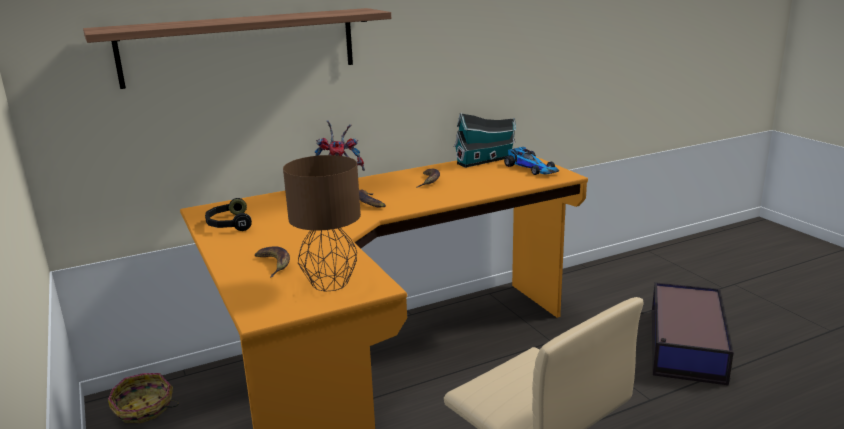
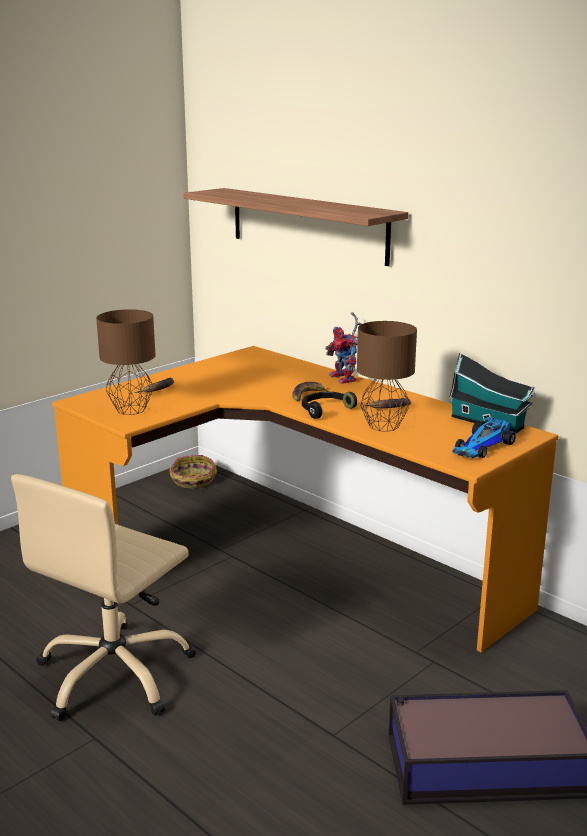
camera: 70 degrees right, 0 degrees up
black headphones [205,198,252,231] -> black headphones moved to [302,392,357,419]
none -> brown table lamp [357,321,417,432]

